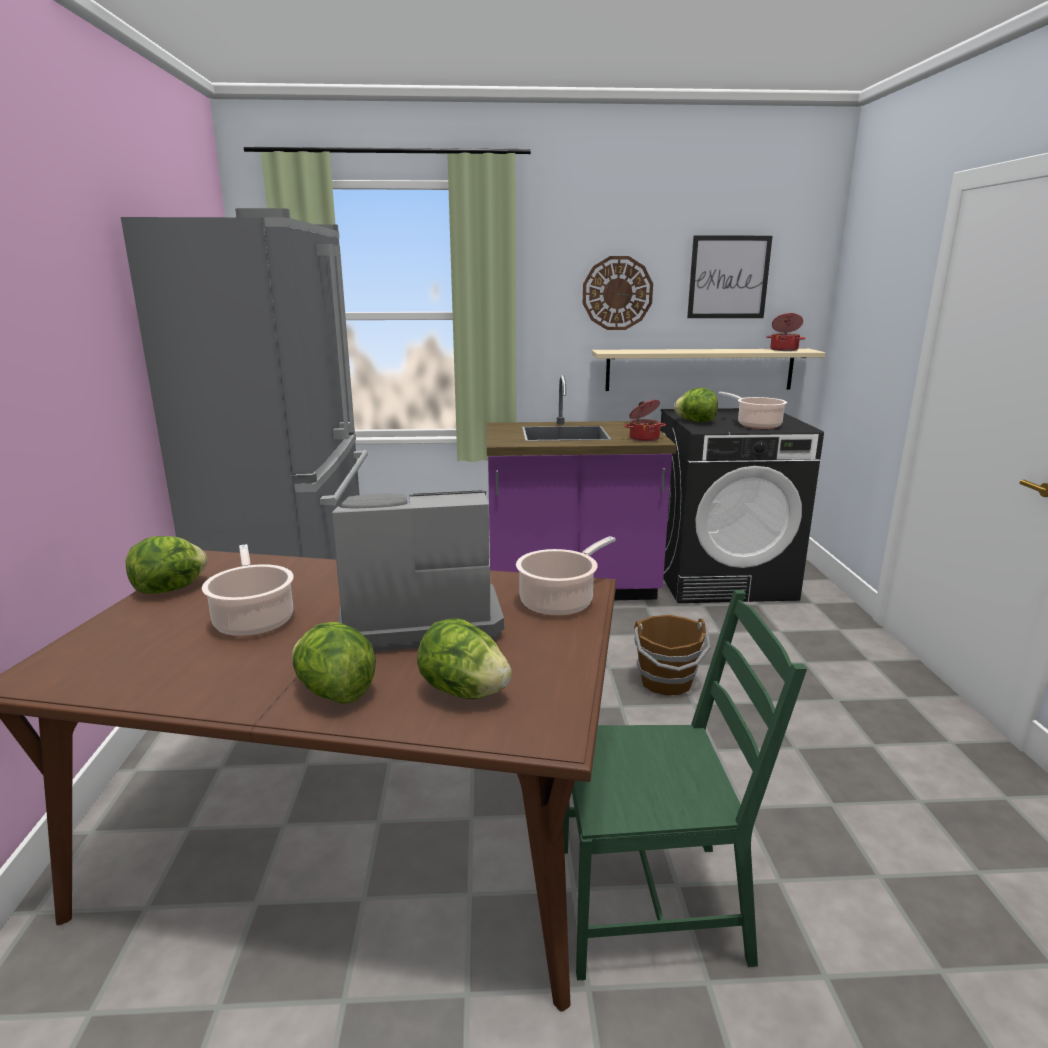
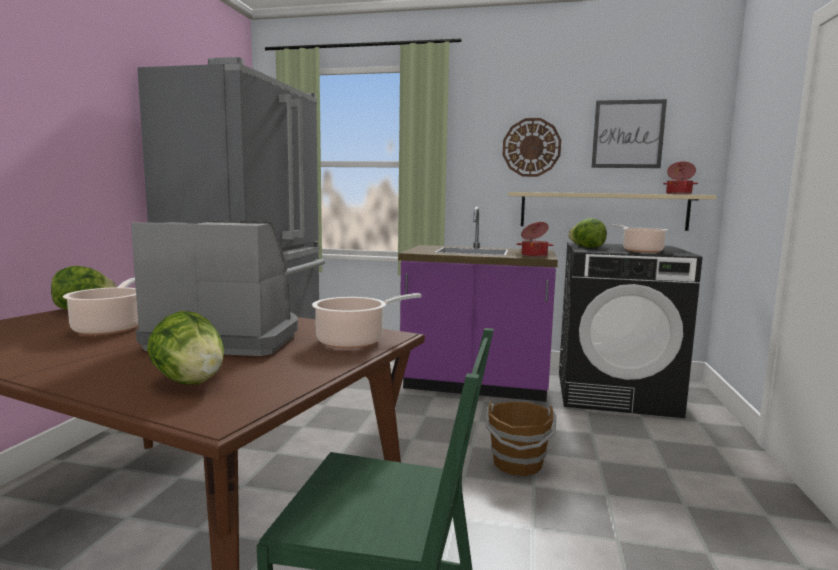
camera: 15 degrees right, 10 degrees down
lettuce [292,622,376,704] -> none

